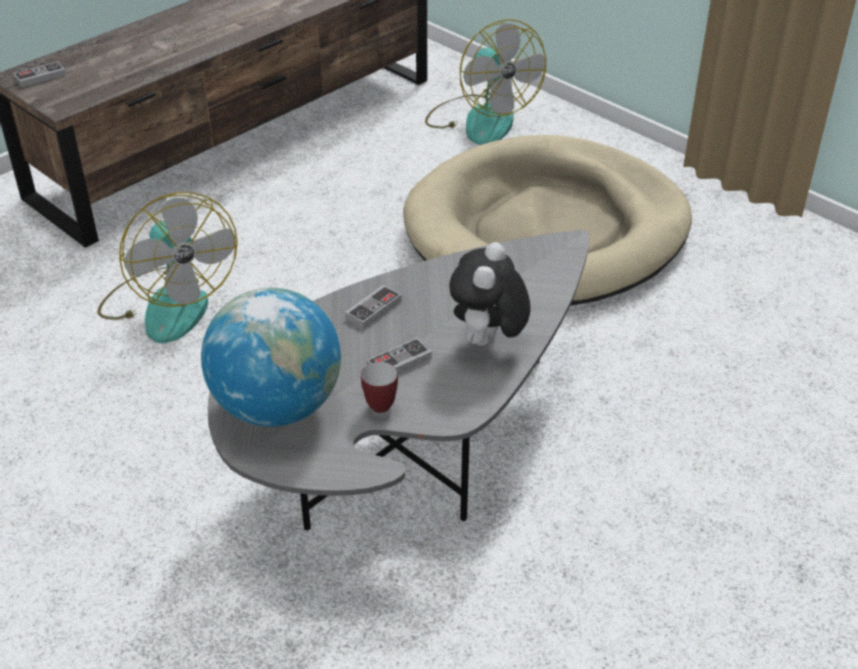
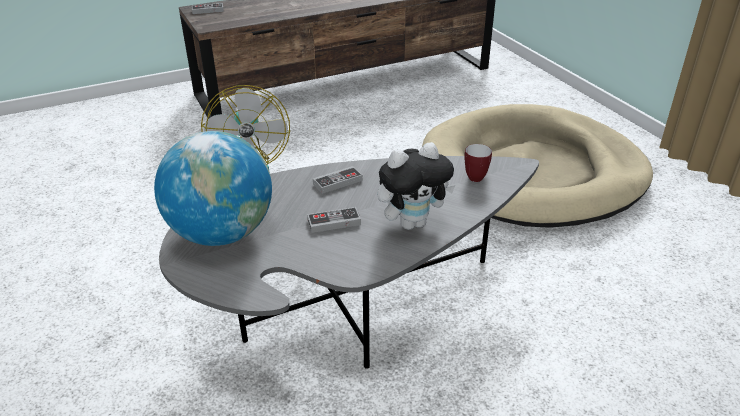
camera: 20 degrees right, 5 degrees down
mug [361,362,398,413] -> mug moved to [464,144,492,182]
fan [425,19,546,145] -> none
plush toy [449,242,530,346] -> plush toy turned 150 degrees counterclockwise [377,142,455,230]

